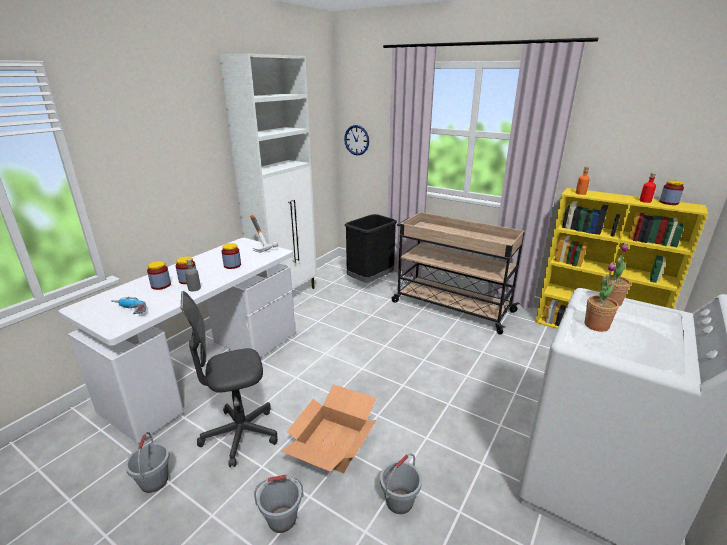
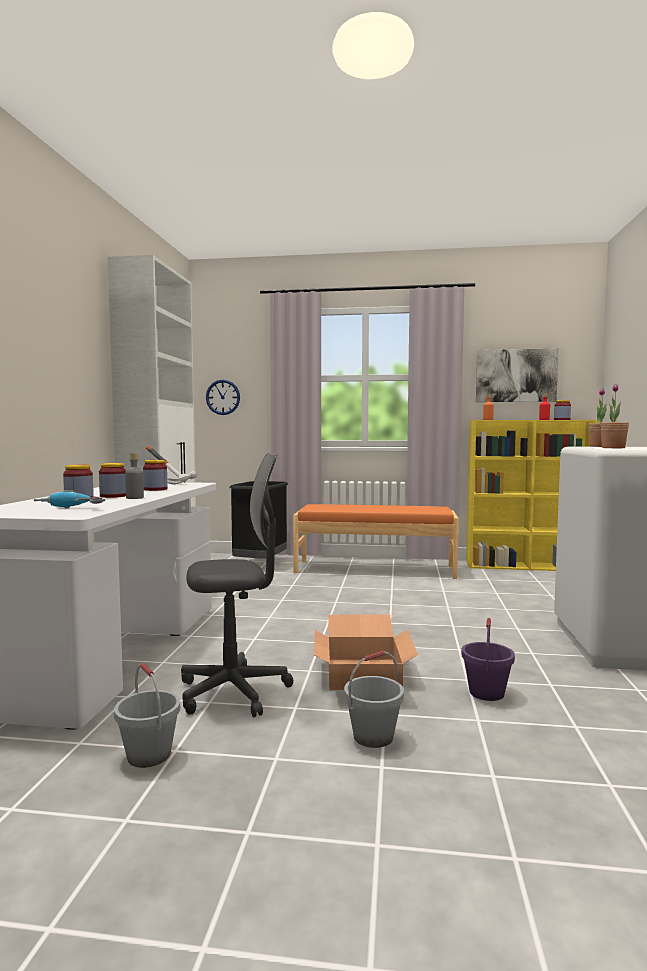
camera: 25 degrees left, 20 degrees down
grey office chair [181,291,278,467] -> grey office chair turned 150 degrees counterclockwise [181,453,294,717]
grey bucket [380,453,422,514] -> purple bucket [461,618,515,701]
beige cart [391,212,525,335] -> orange bench [293,504,459,579]
none -> picture [476,348,559,402]

